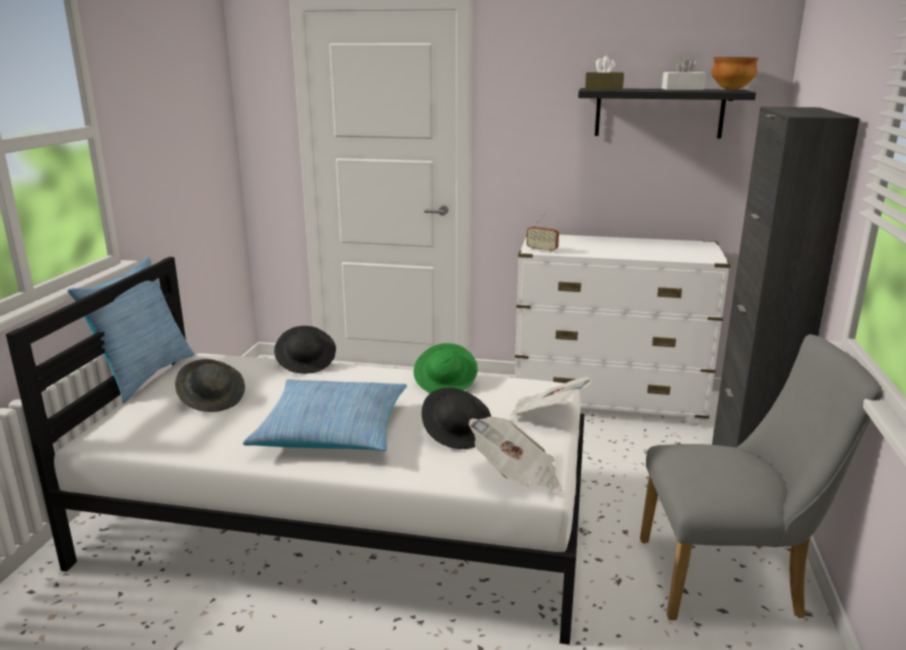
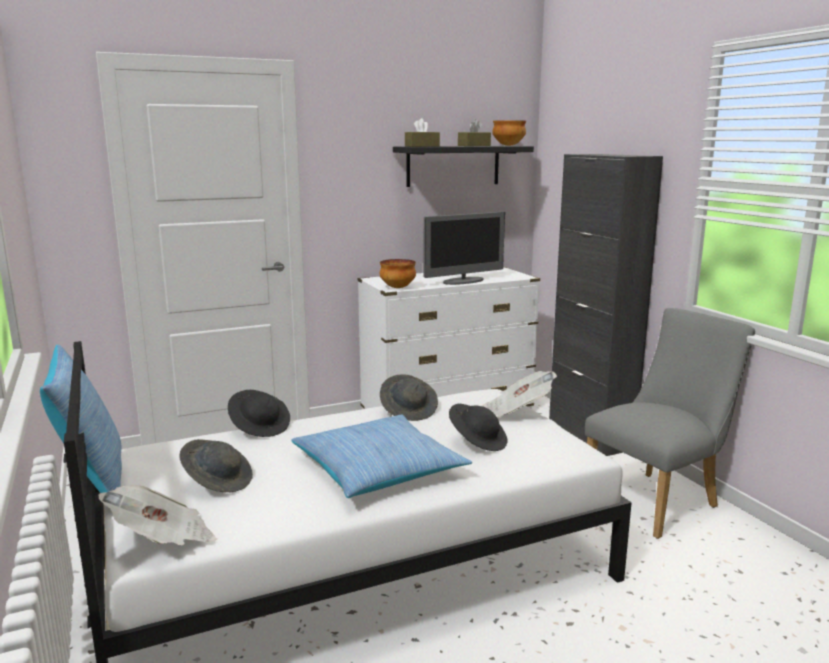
camera: 35 degrees left, 5 degrees down
green hat [413,343,478,393] -> grey hat [380,374,438,421]
newspaper [469,417,562,492] -> newspaper moved to [98,485,217,545]
radio [526,211,559,252] -> bowl [380,259,416,288]
white tissue box [662,56,706,90] -> brown tissue box [458,119,491,146]
none -> monitor [423,212,505,285]

